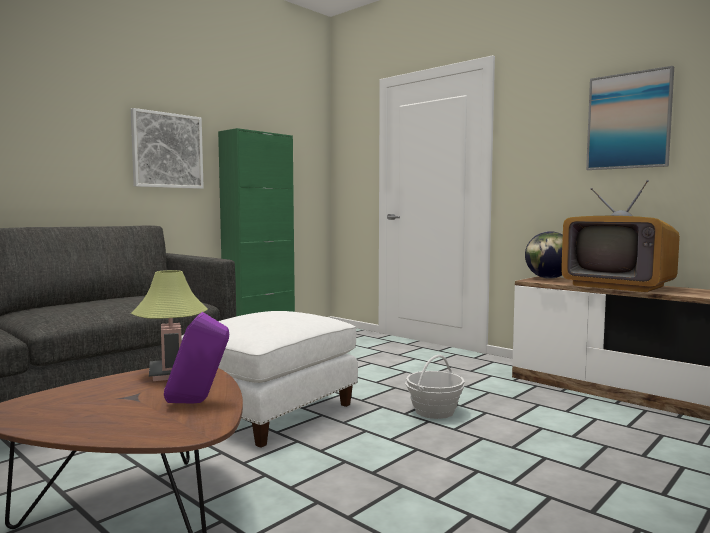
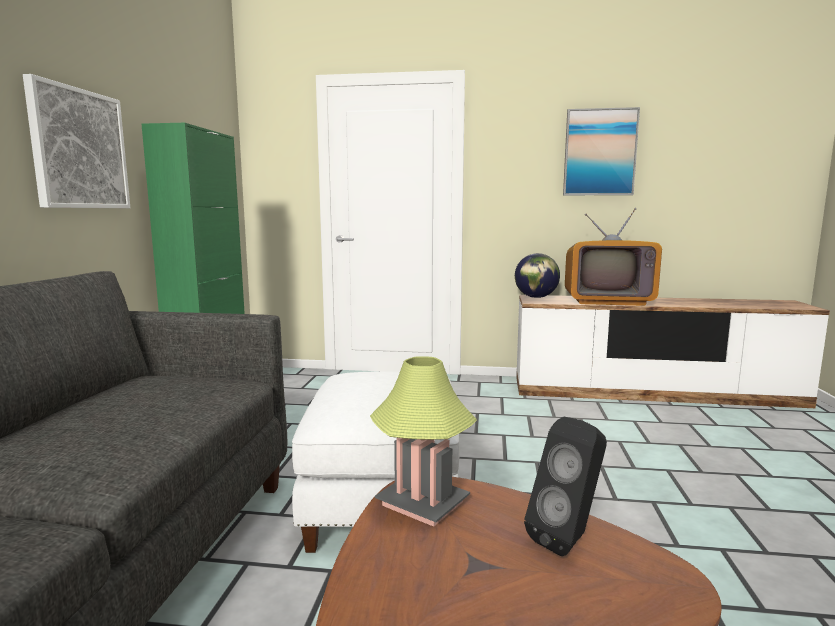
camera: 35 degrees left, 5 degrees up
purple speaker [164,312,229,404] -> black speaker [524,417,607,556]
basket [405,355,465,419] -> none

